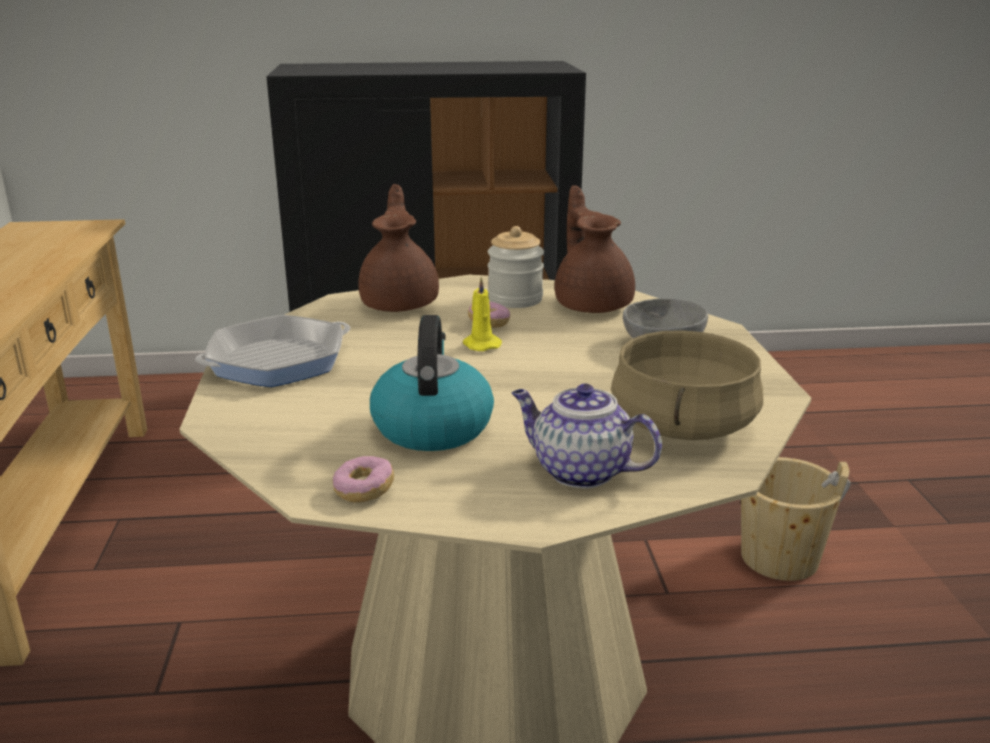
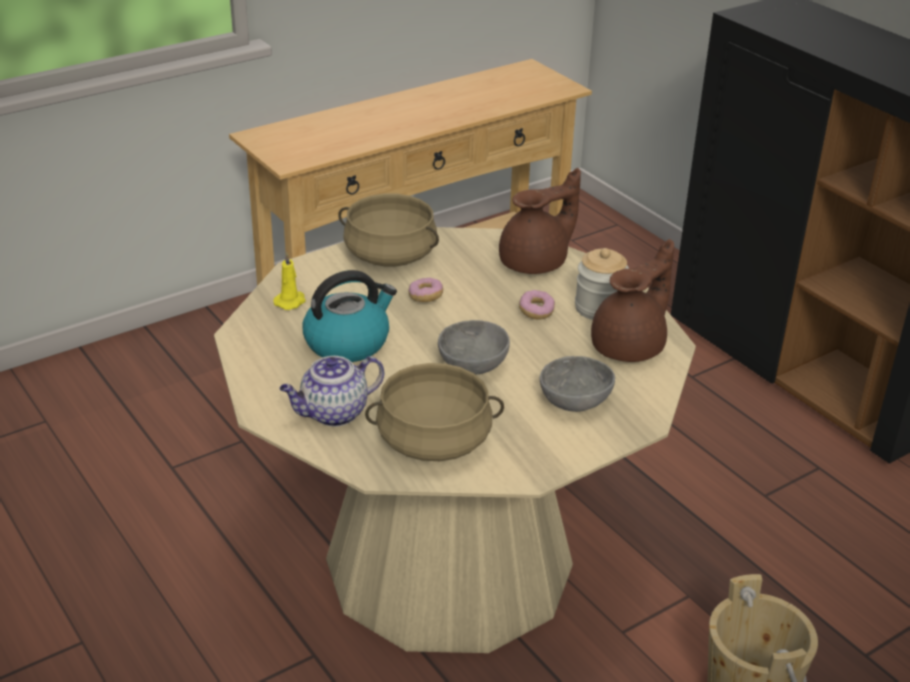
camera: 60 degrees right, 10 degrees up
frying pan [195,315,350,387] -> beige cooking pot [338,194,439,266]
donut [333,456,394,502] -> donut moved to [408,278,443,302]
yellow candle [463,277,502,351] -> yellow candle moved to [273,253,306,310]
teapot [512,384,662,489] -> teapot turned 120 degrees counterclockwise [280,356,384,427]
none -> grey bowl [438,320,510,375]

